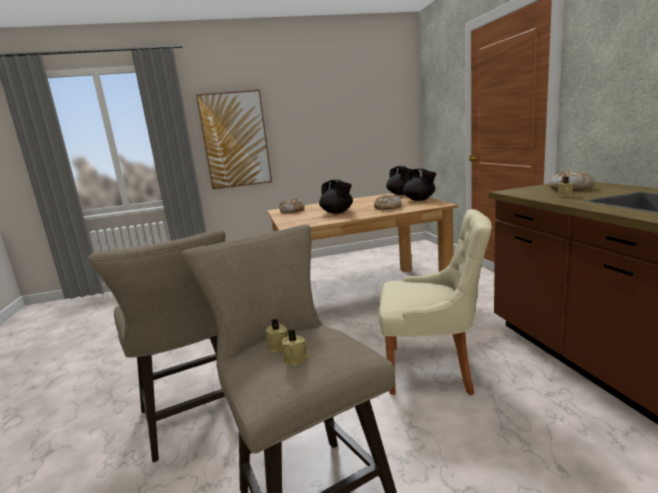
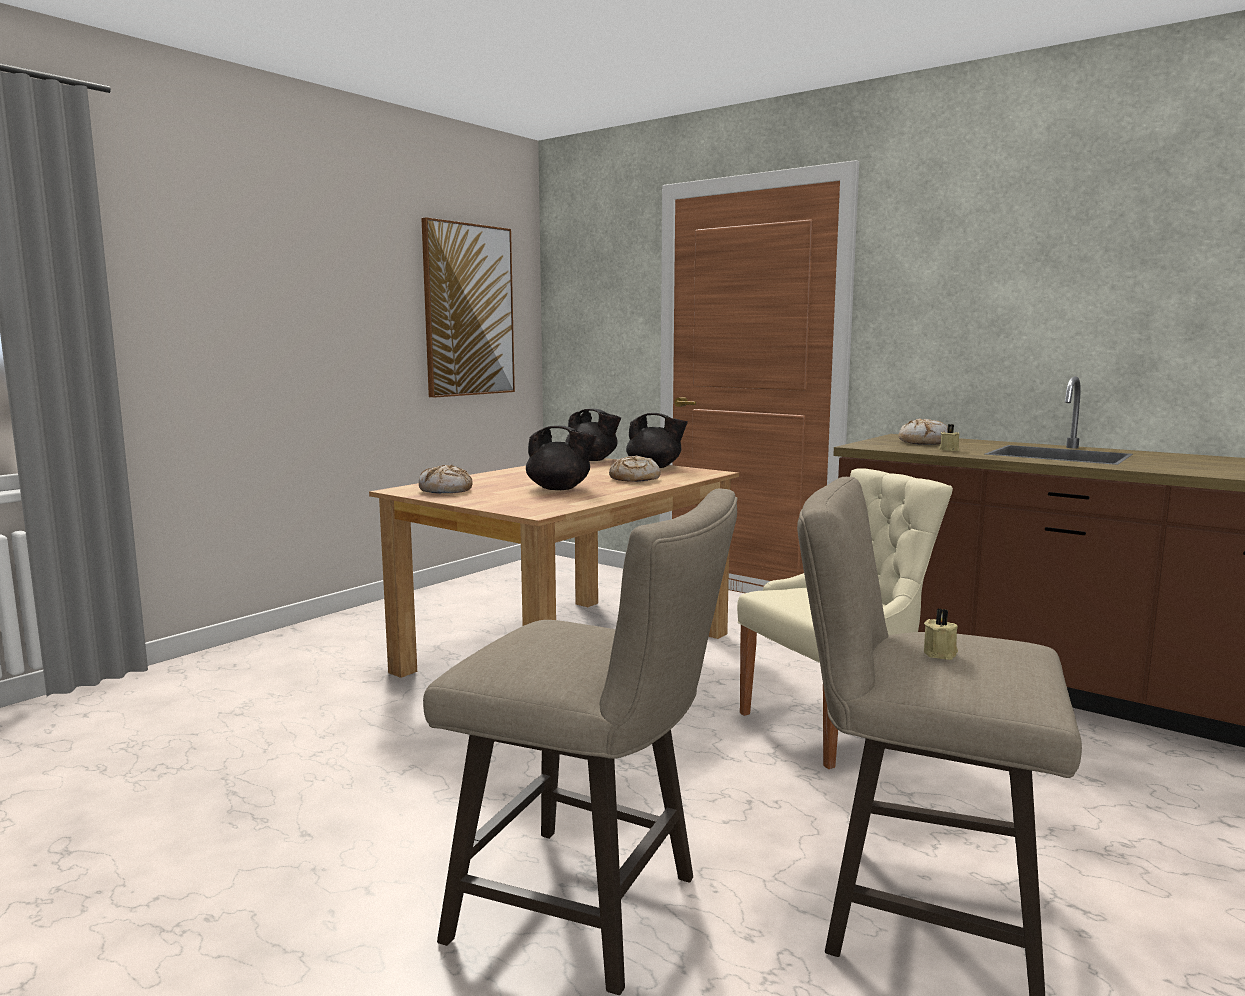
camera: 40 degrees left, 5 degrees down
picture [196,90,272,190] -> picture moved to [421,217,515,398]
beige candle [282,330,309,366] -> none

